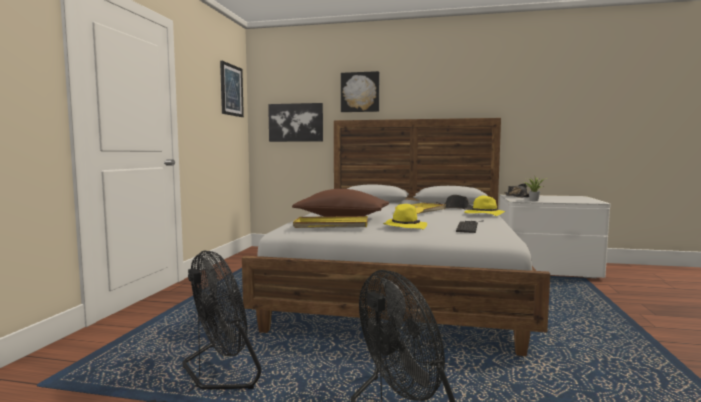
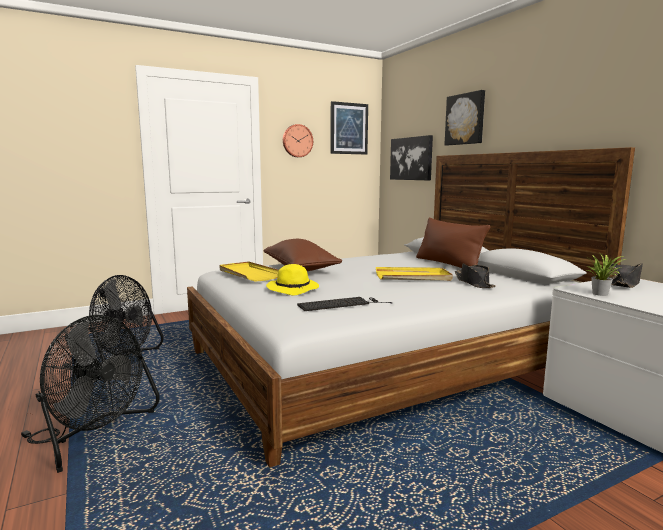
camera: 50 degrees right, 5 degrees up
yellow hat [465,196,505,216] -> none
none -> wall clock [283,124,313,157]
none -> brown pillow [416,218,490,268]

